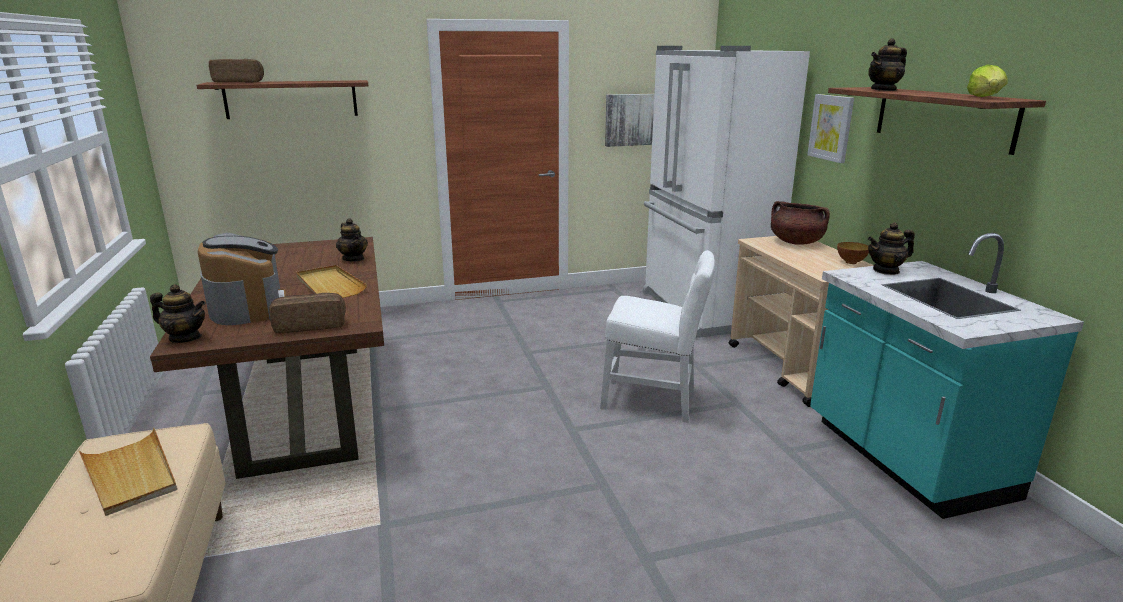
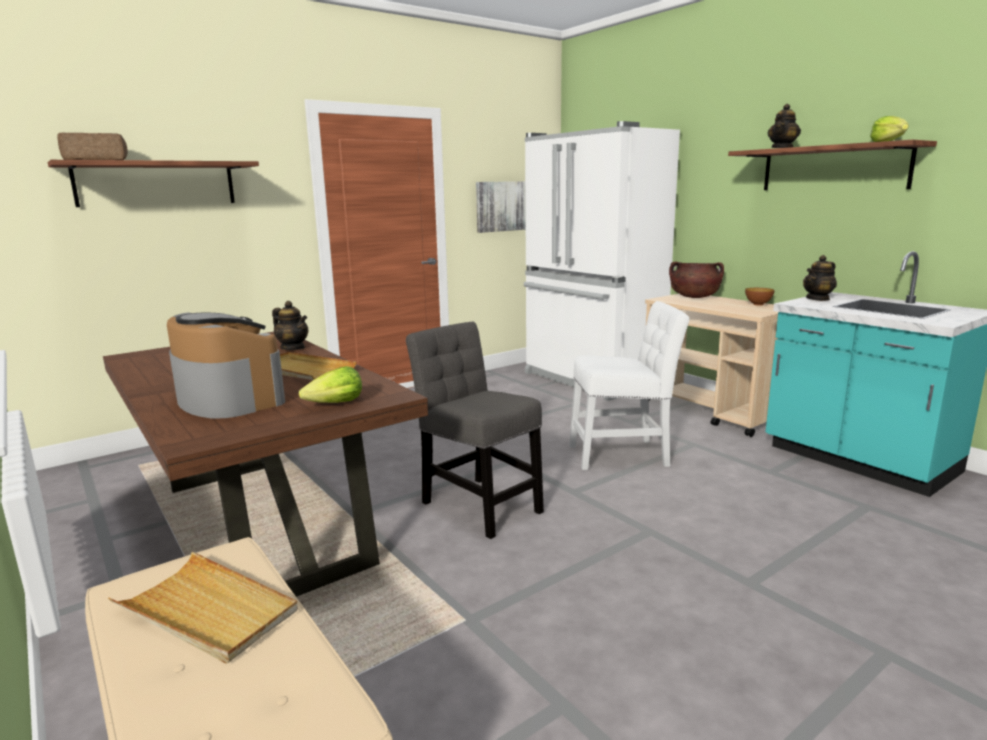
camera: 20 degrees left, 5 degrees down
teapot [150,284,206,343] -> none
bread [269,293,346,334] -> lettuce [299,366,362,403]
picture [807,94,854,163] -> none
none -> grey chair [406,321,544,539]

